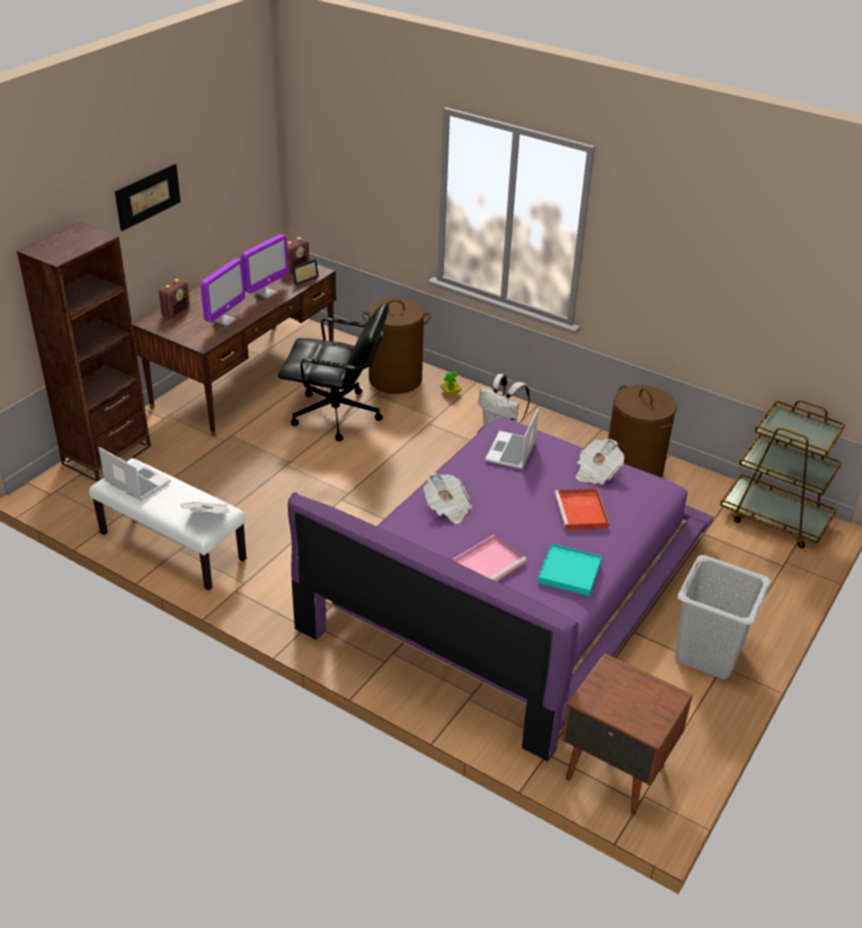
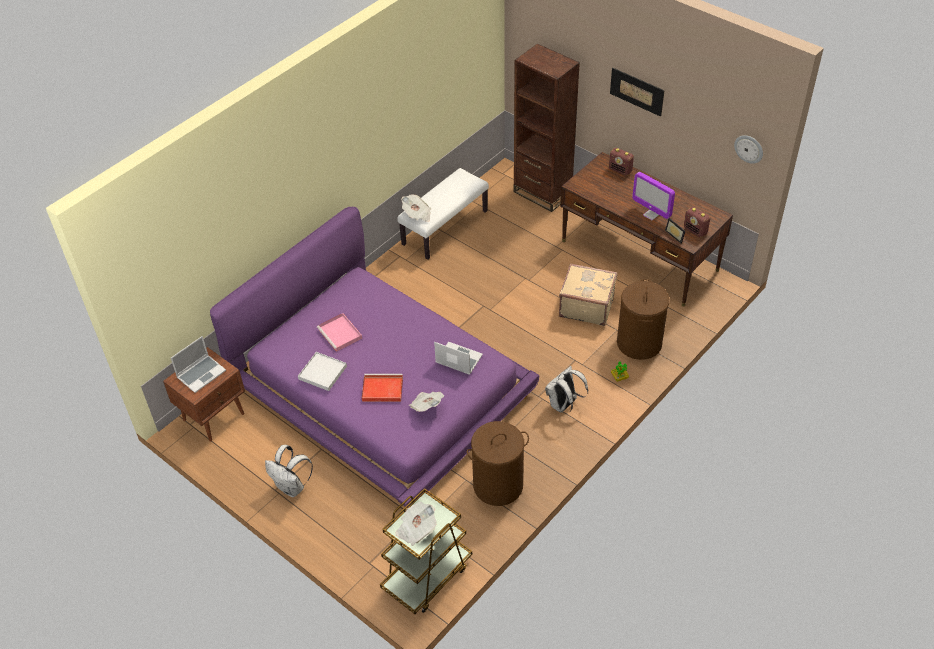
camera: 100 degrees right, 10 degrees up
laptop [99,447,171,501] -> laptop moved to [171,336,226,393]
monitor [200,258,245,326] -> none
black office chair [278,302,389,441] -> beige suitcase [559,263,617,326]
newspaper [423,473,472,524] -> newspaper moved to [395,502,437,546]
turquoise tray [537,544,602,596] -> white tray [298,352,347,391]
grey laundry basket [675,555,771,679] -> white backpack [265,445,313,497]
none -> wall clock [734,135,763,164]

